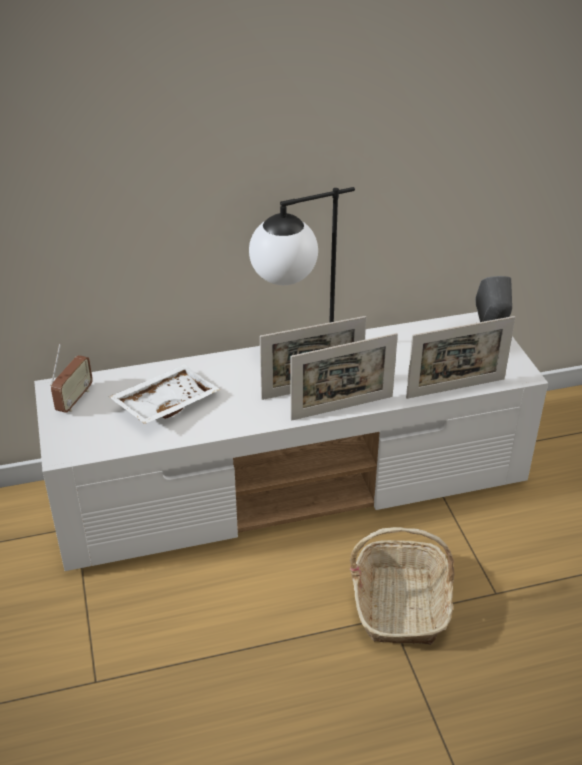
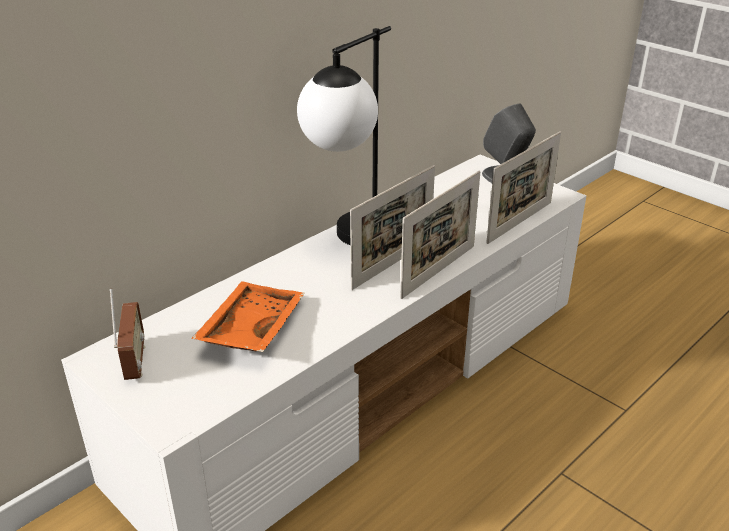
camera: 30 degrees left, 5 degrees down
white tray [109,364,220,424] -> orange tray [191,281,305,352]
basket [350,527,455,645] -> none

